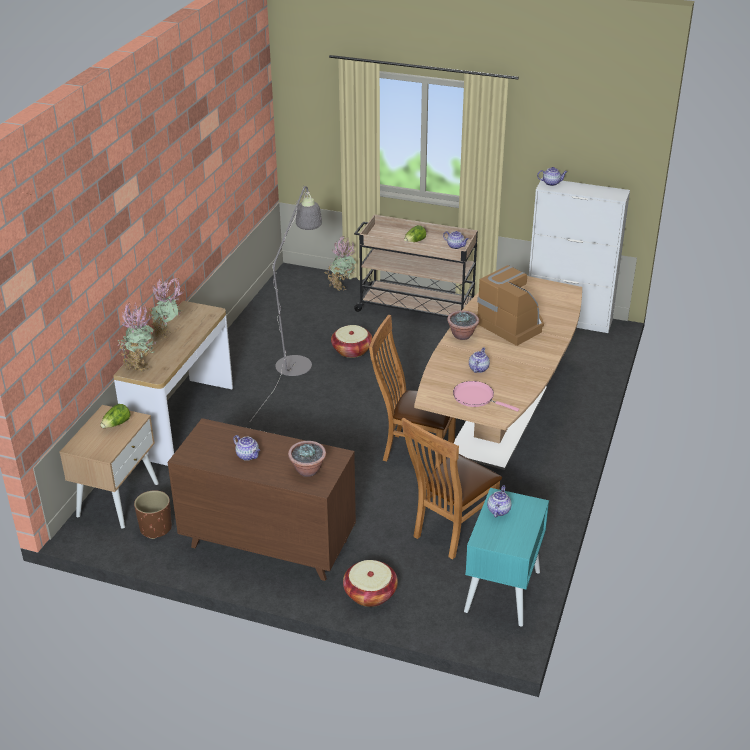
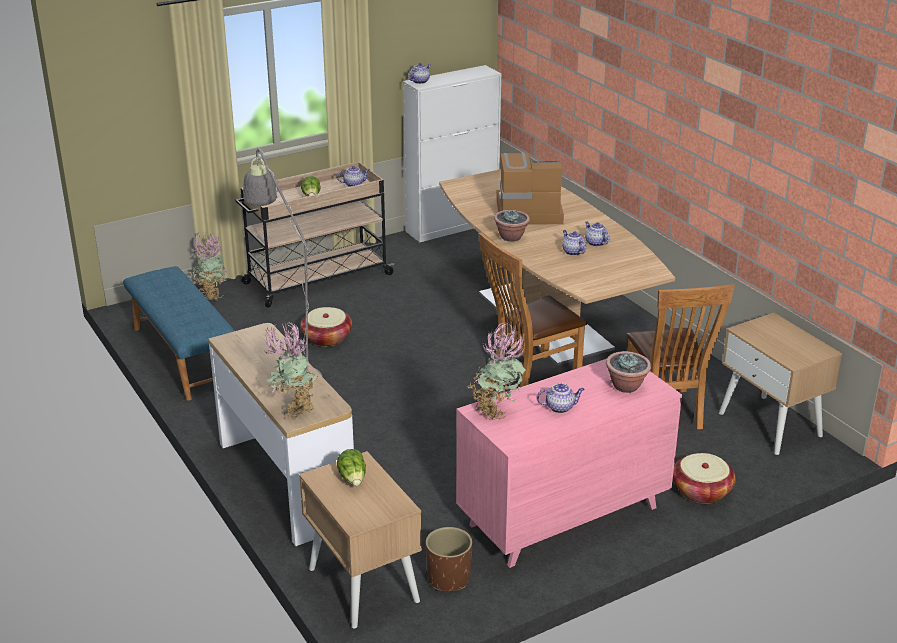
camera: 50 degrees left, 5 degrees down
potted plant [147,277,183,339] -> potted plant moved to [466,322,526,420]
brown dresser [168,418,356,581] -> pink dresser [456,359,682,568]
pink frying pan [453,381,519,412] -> none
turquoise nightstand [464,488,549,626] -> beige nightstand [719,313,842,455]
teapot [487,485,512,517] -> teapot moved to [585,221,610,247]
none -> blue bench [123,266,234,401]

